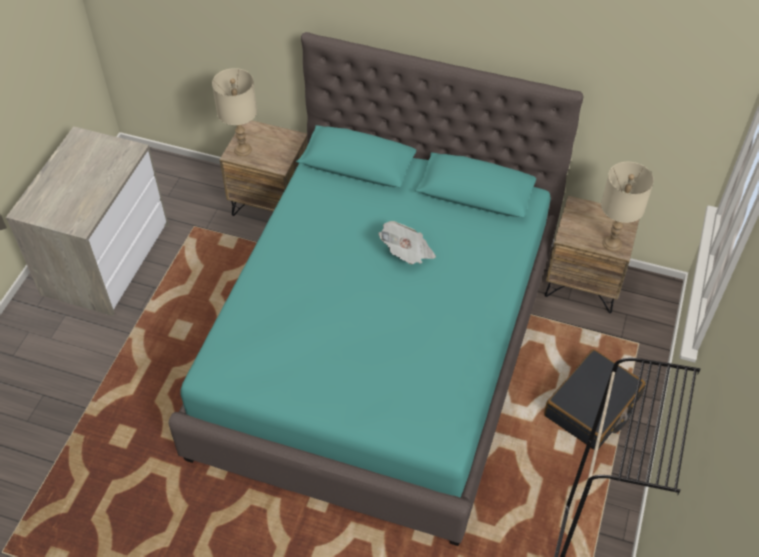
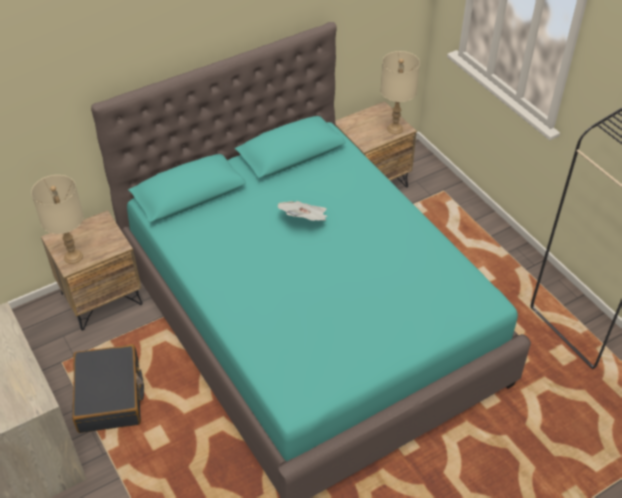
camera: 50 degrees left, 5 degrees down
black suitcase [544,349,646,450] -> black suitcase moved to [72,344,144,433]

